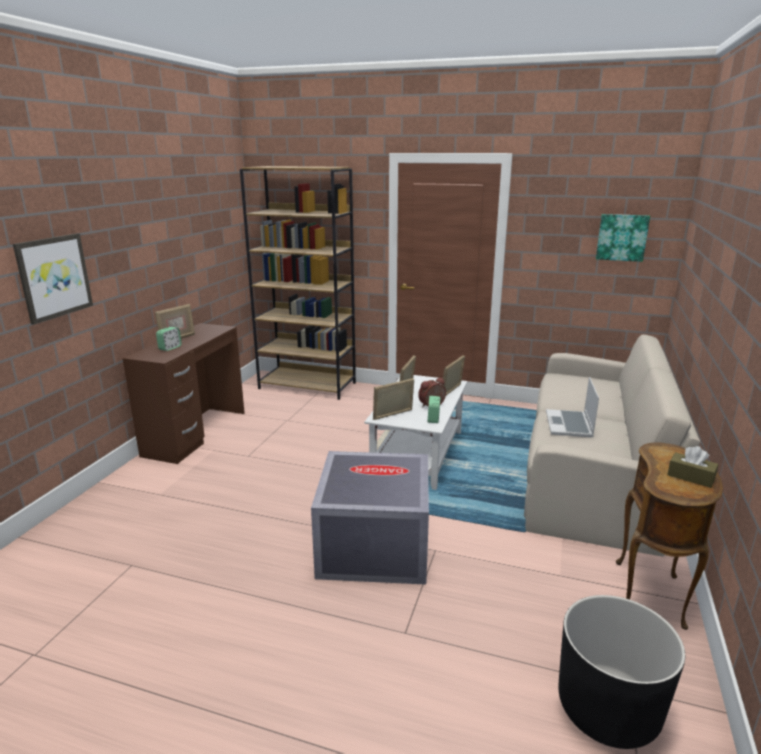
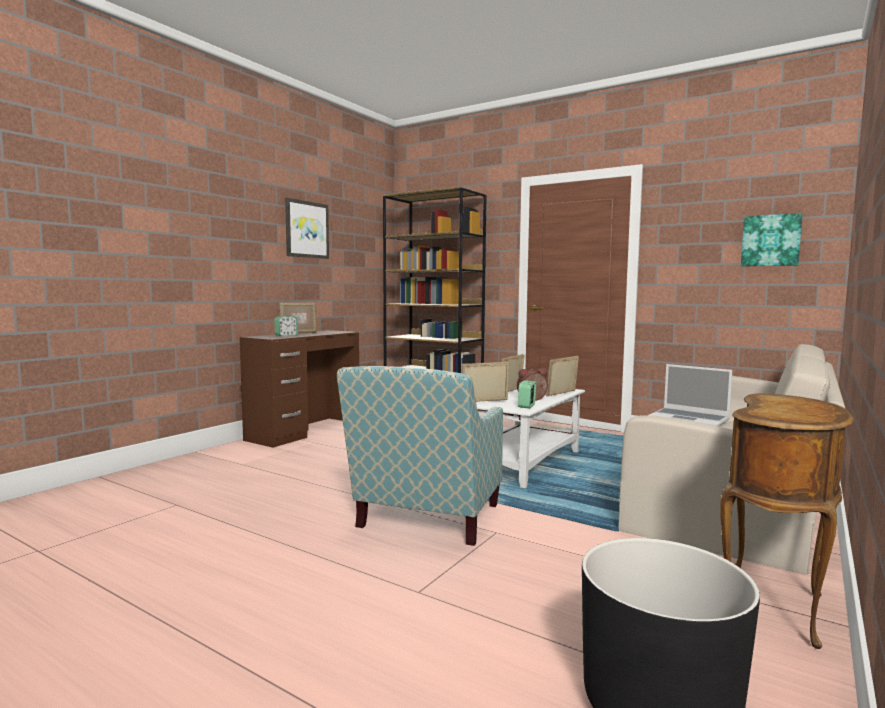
camera: 15 degrees right, 15 degrees down
picture [13,233,93,325] -> picture moved to [285,198,329,259]
grey storage box [311,451,429,585] -> armchair [337,366,503,546]
laptop [546,377,599,437] -> laptop turned 75 degrees counterclockwise [648,364,732,427]
brown tissue box [667,446,718,488] -> none

